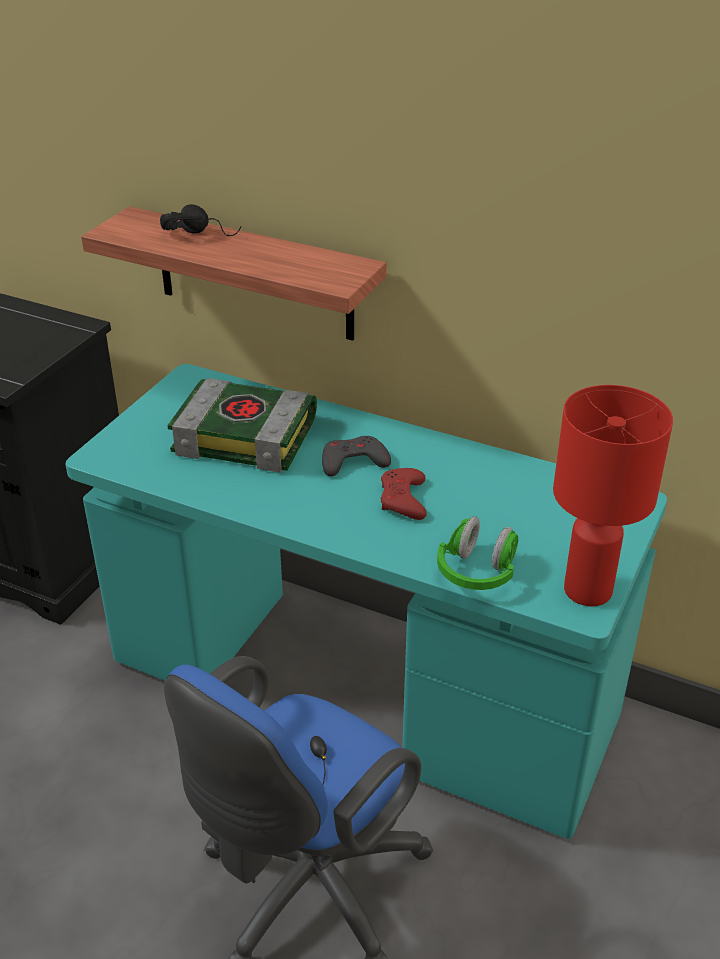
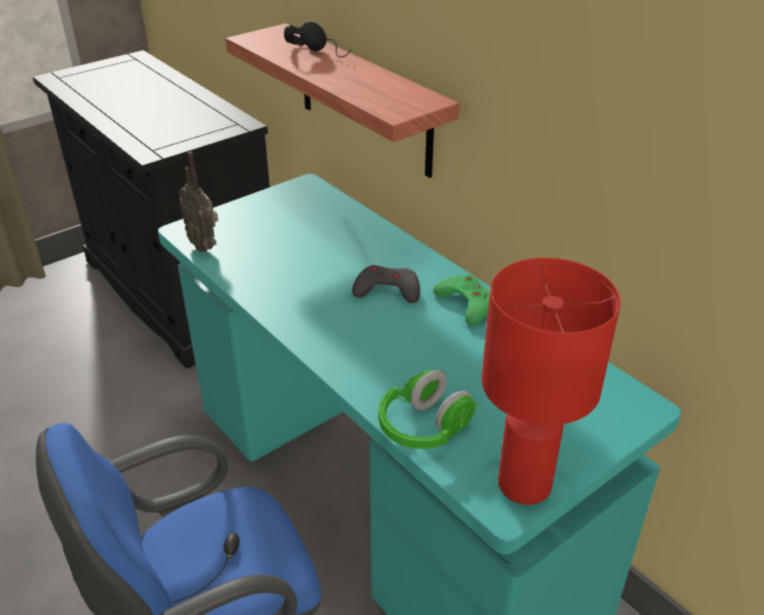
camera: 25 degrees right, 0 degrees up
book [167,378,317,473] -> none
red game controller [381,468,427,520] -> none
none -> radio [178,151,218,252]
none -> green game controller [433,275,490,325]

